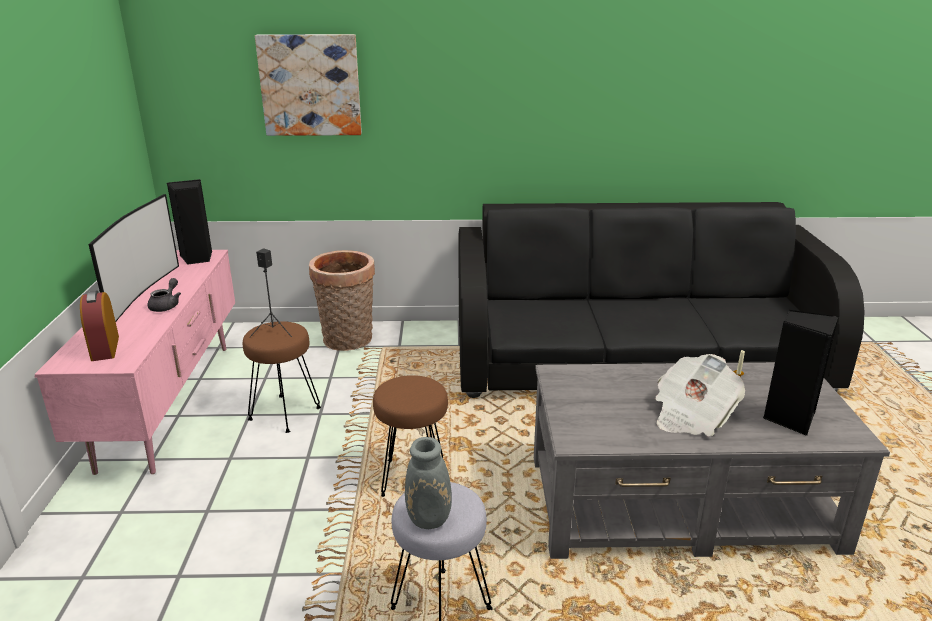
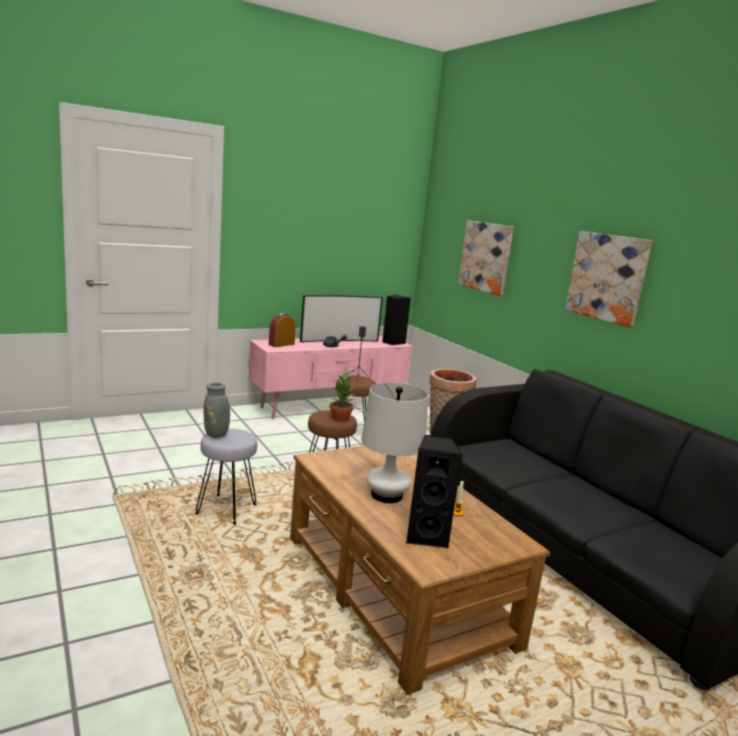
camera: 60 degrees right, 10 degrees down
grey coffee table [534,362,890,559] -> brown coffee table [290,446,551,695]
newspaper [655,354,745,436] -> white table lamp [361,382,429,503]
none -> potted plant [330,371,354,422]
none -> picture [565,231,652,327]

